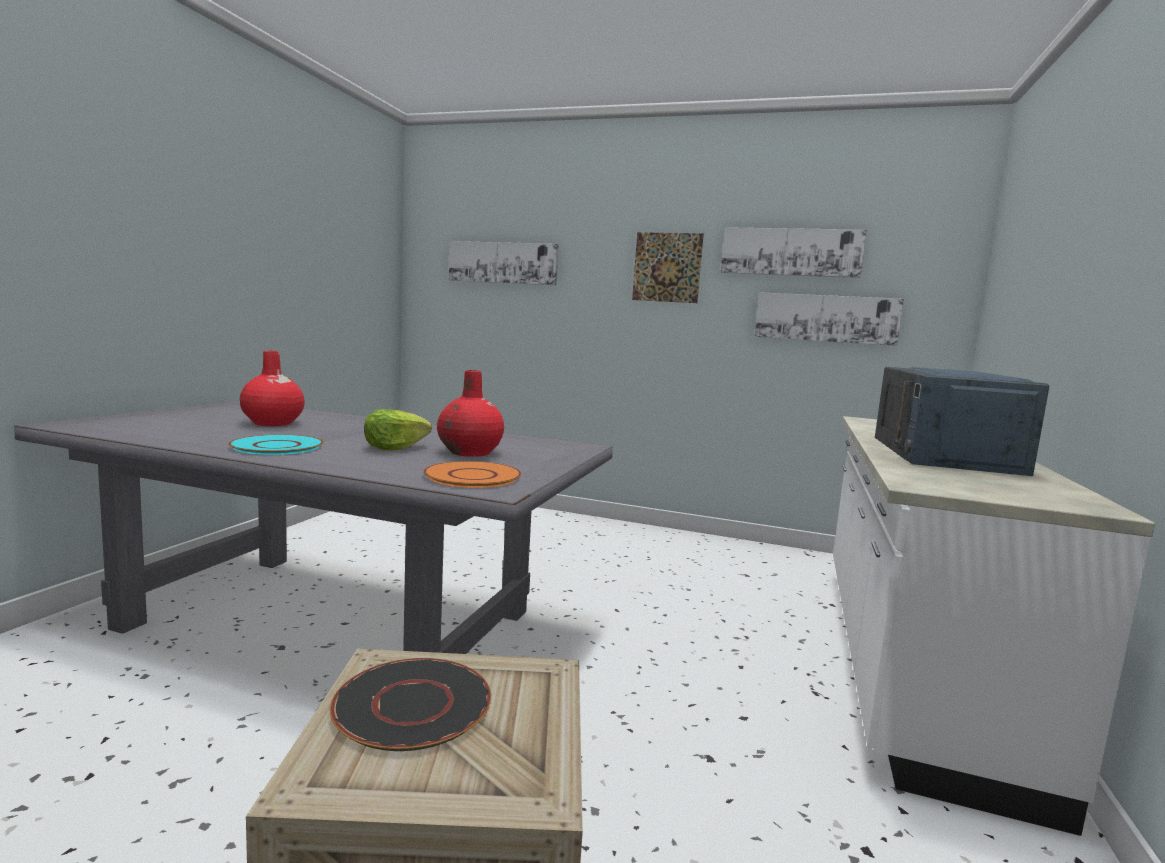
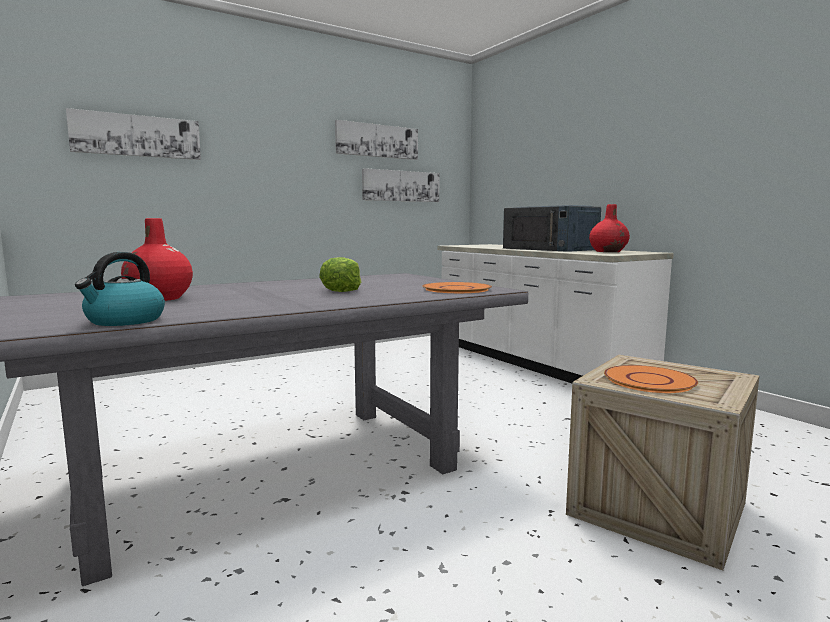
camera: 50 degrees left, 0 degrees up
turquoise plate [228,435,324,455] -> none
black plate [330,658,491,751] -> orange plate [604,365,698,393]
red vase [437,370,504,457] -> red vase moved to [589,204,630,252]
picture [632,232,704,303] -> none
none -> kettle [75,252,165,326]

